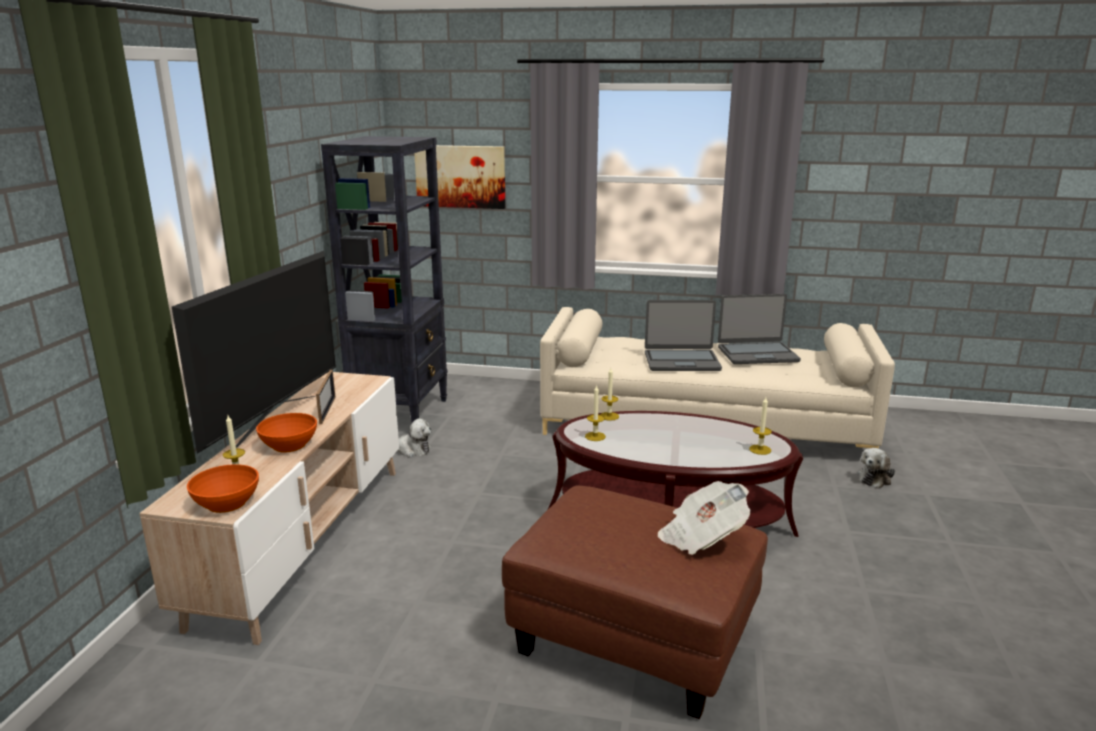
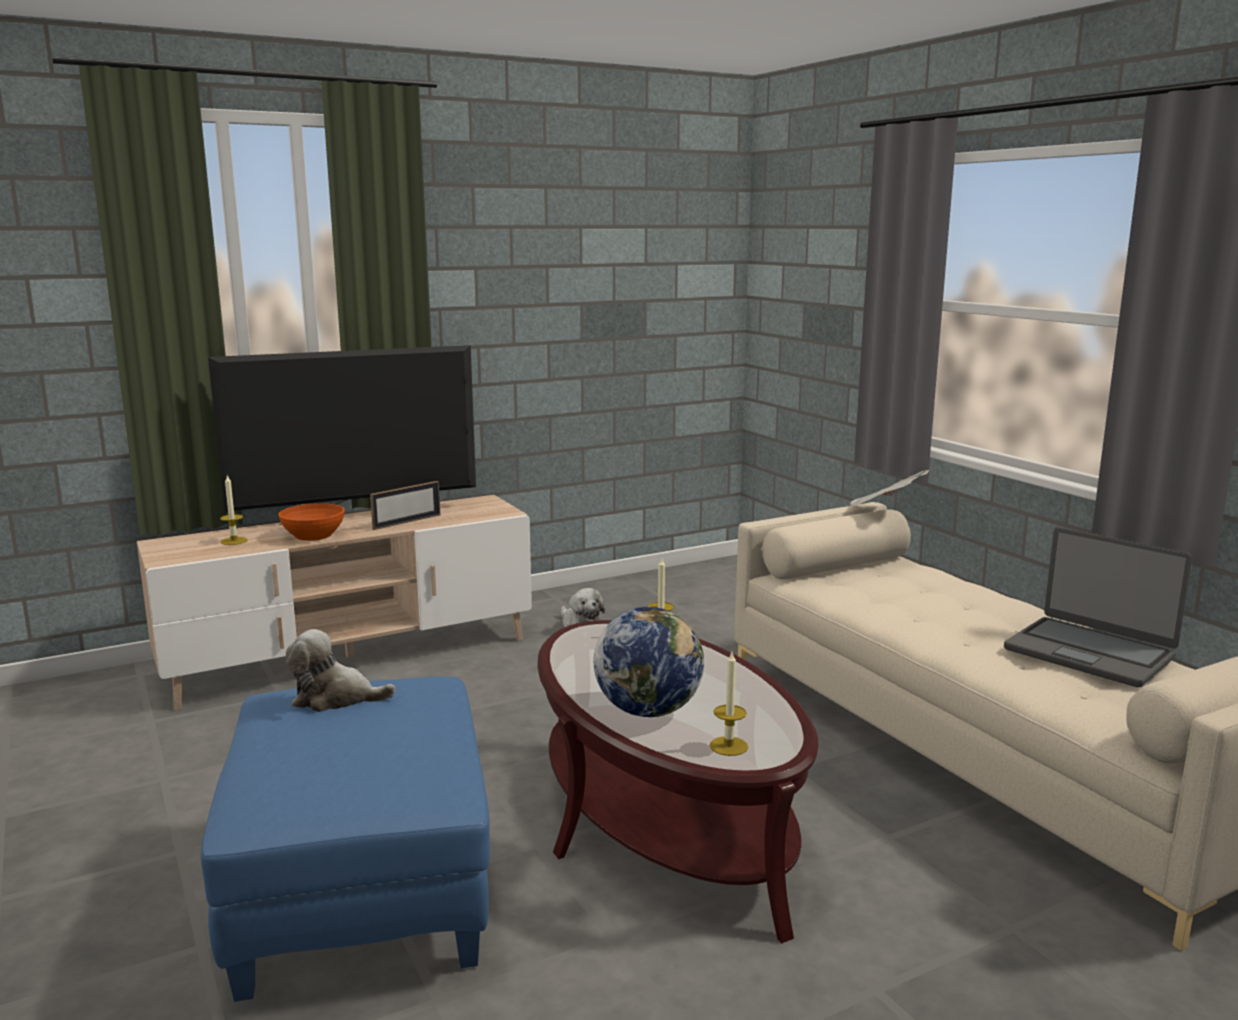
camera: 50 degrees right, 5 degrees down
orange bowl [187,464,259,513] -> none
black bookcase [321,136,448,423] -> none
picture [414,145,506,209] -> none
brown ottoman [502,486,768,719] -> blue ottoman [201,676,490,1002]
candle [585,385,606,441] -> none
laptop [645,300,722,371] -> none
newspaper [658,481,751,555] -> newspaper moved to [851,470,929,507]
plush toy [857,448,895,489] -> plush toy moved to [286,629,395,712]
none -> globe [594,607,704,717]

